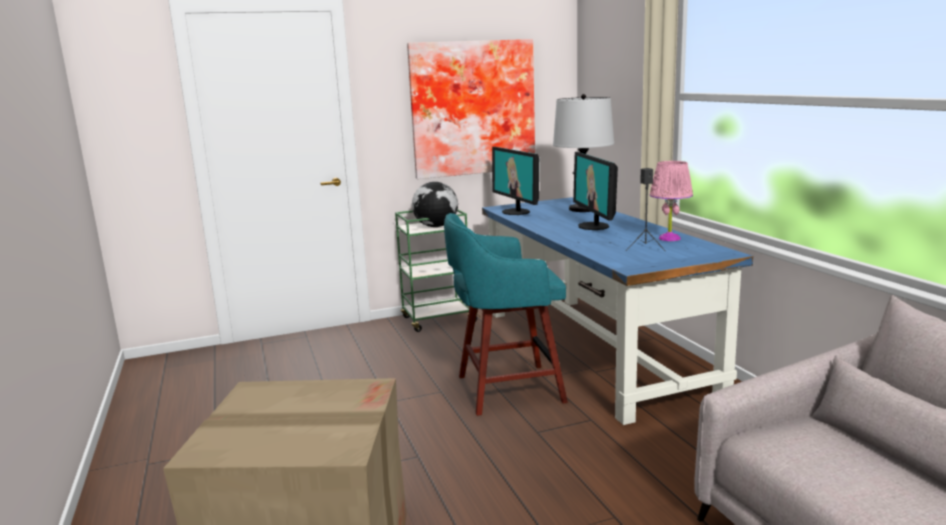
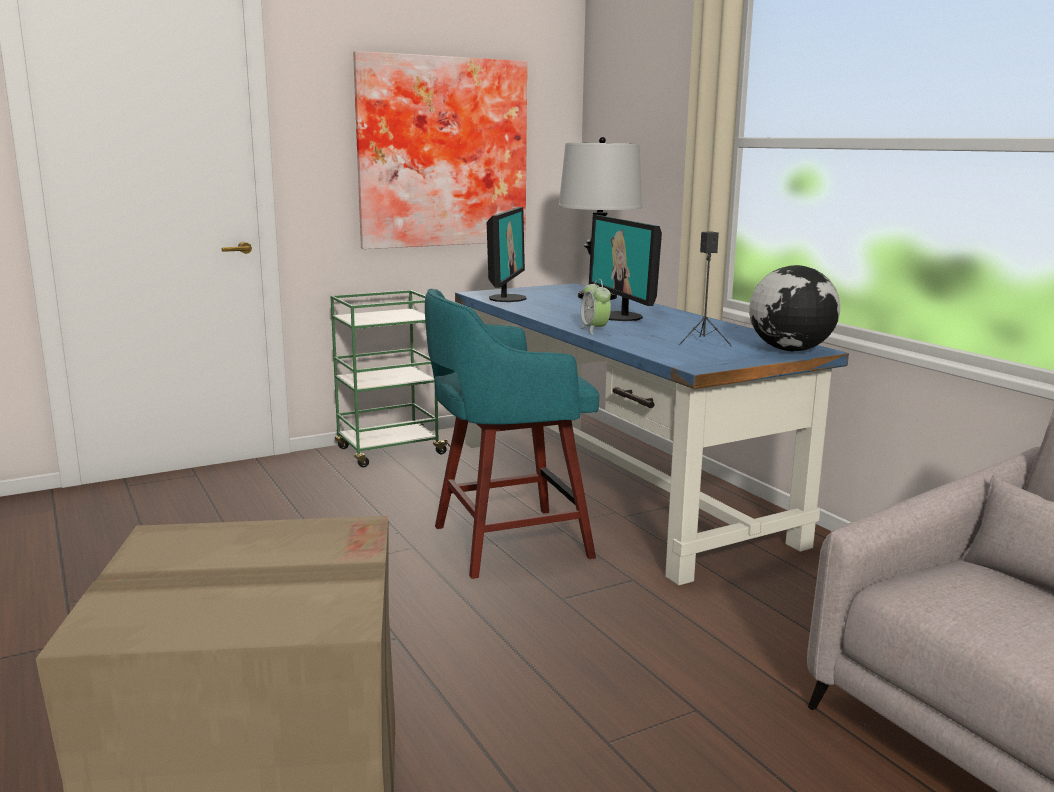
camera: 10 degrees left, 0 degrees up
globe [412,182,458,227] -> globe moved to [749,265,840,351]
monitor [492,147,539,215] -> monitor turned 135 degrees counterclockwise [487,207,527,302]
pink table lamp [650,161,693,241] -> none
none -> alarm clock [579,279,611,335]

